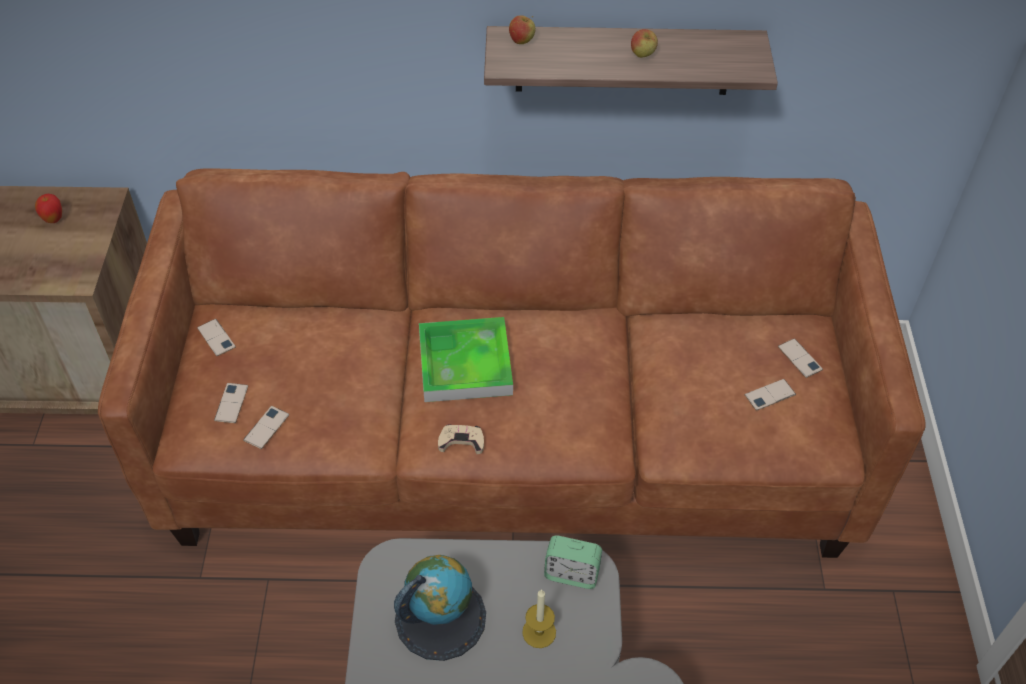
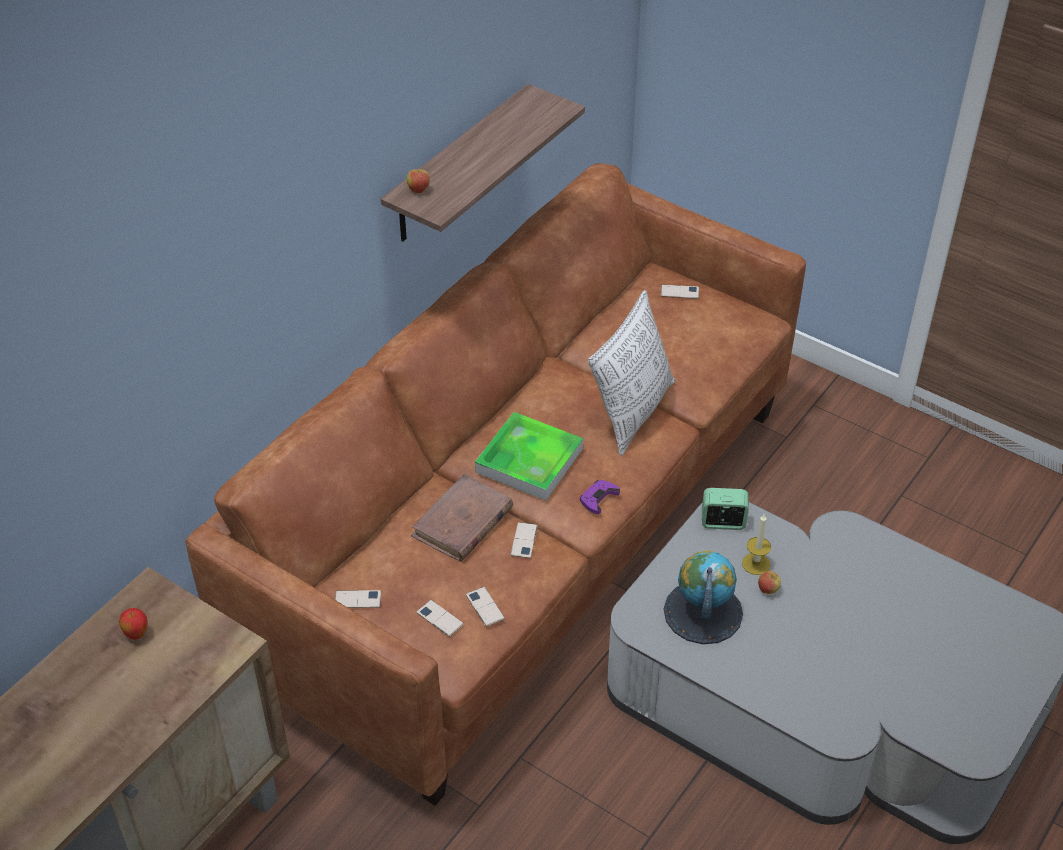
camera: 55 degrees left, 5 degrees down
beige game controller [438,424,484,454] -> purple game controller [580,480,620,514]
alarm clock [544,535,602,589] -> alarm clock turned 135 degrees counterclockwise [702,488,749,530]
apple [631,29,658,58] -> apple moved to [758,571,781,594]
phone [745,379,796,411] -> phone moved to [510,522,538,558]
none -> brown book [411,474,513,562]
none -> pillow [588,290,675,456]

